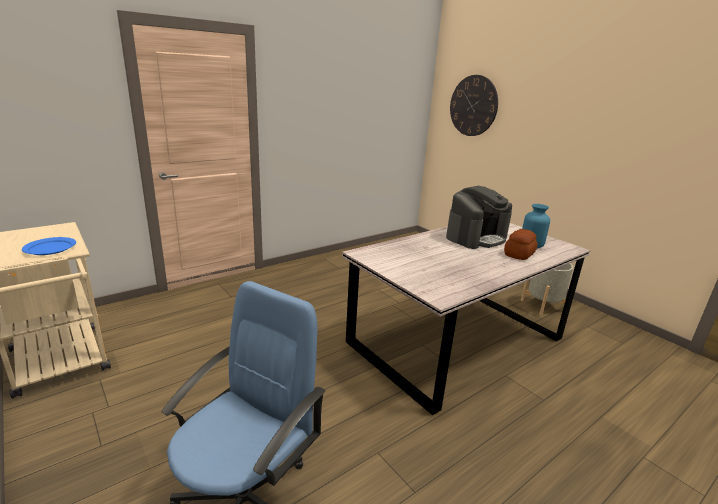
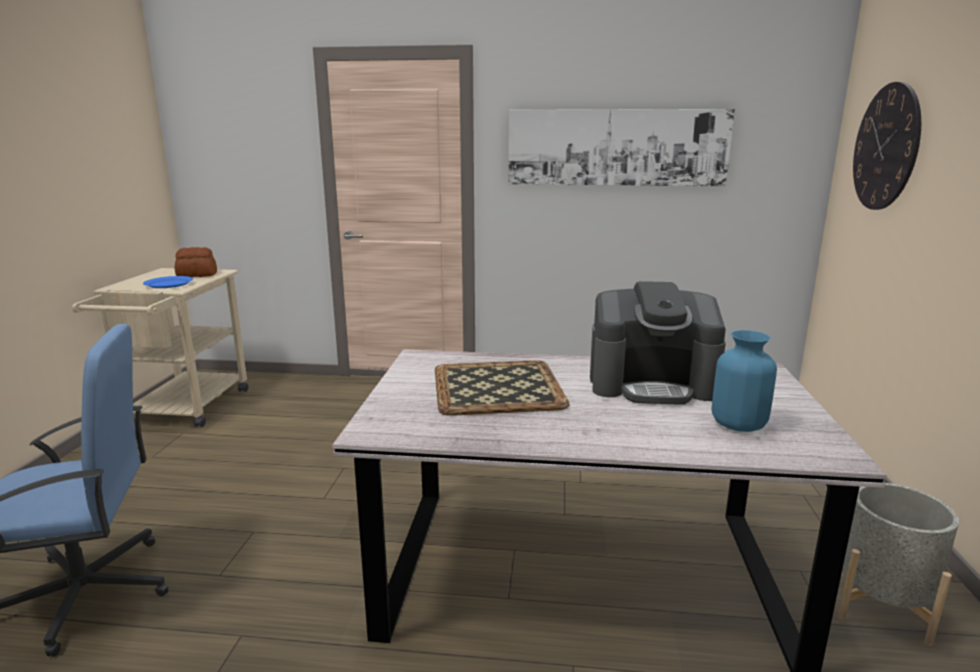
camera: 45 degrees right, 5 degrees down
bread [504,229,538,260] -> bread moved to [175,247,217,277]
none -> tray [435,360,569,416]
none -> picture [509,109,735,186]

